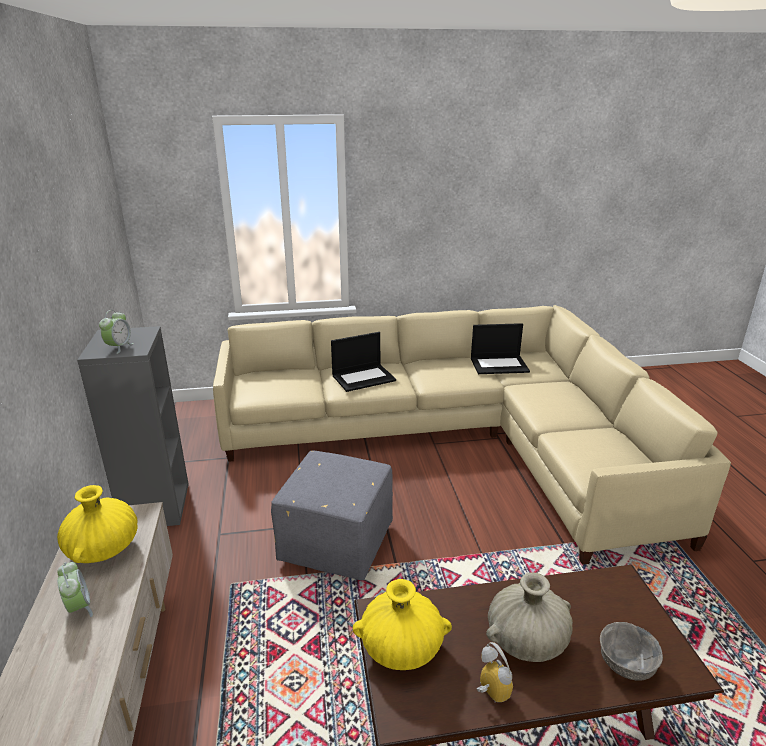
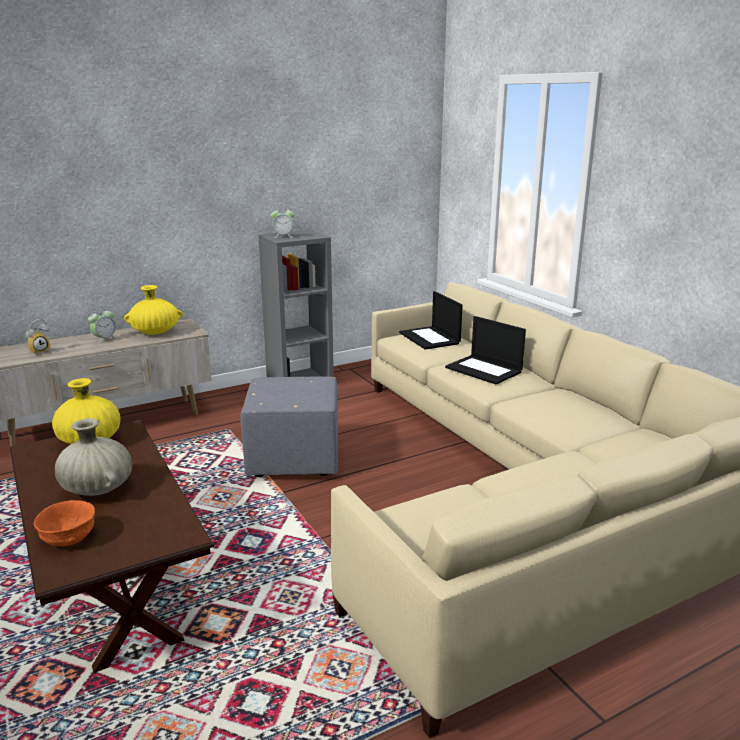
camera: 70 degrees right, 5 degrees down
laptop [471,323,530,374] -> laptop moved to [399,291,463,350]
alarm clock [477,642,513,702] -> alarm clock moved to [26,319,51,354]
grey bowl [600,622,663,681] -> orange bowl [34,500,95,546]

